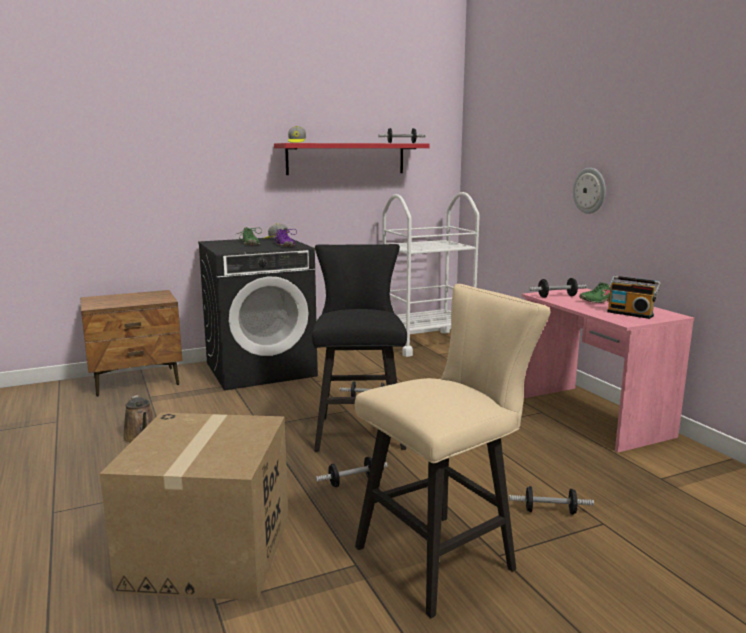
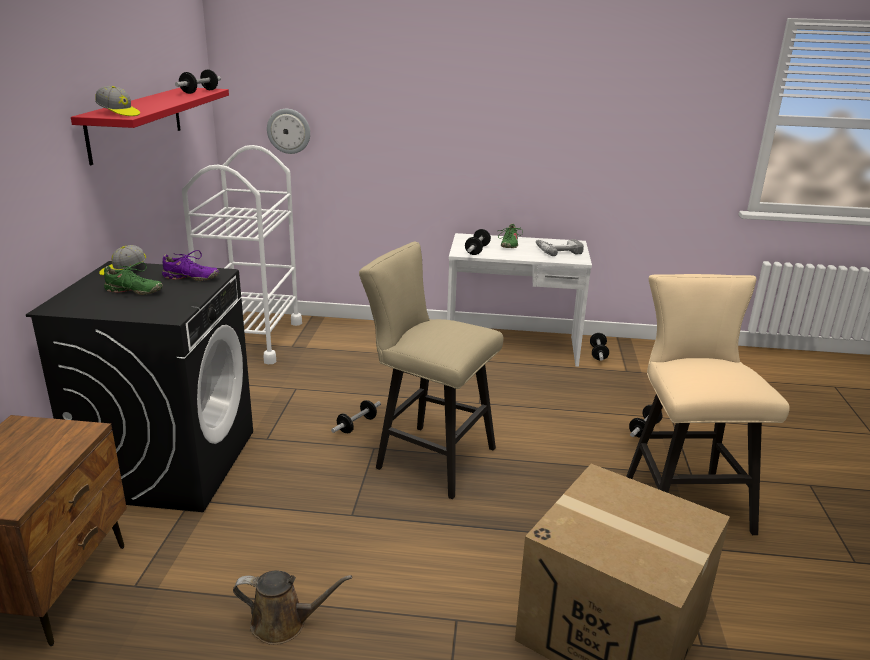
camera: 60 degrees left, 10 degrees up
black stool [312,244,407,452] -> beige stool [359,242,503,499]
dumbbell [315,457,388,487] -> dumbbell moved to [590,333,609,360]
pink desk [522,288,694,453] -> white desk [447,233,592,367]
wall clock [573,168,606,214] -> wall clock moved to [267,109,310,154]
radio [607,276,661,319] -> power drill [536,239,584,256]

